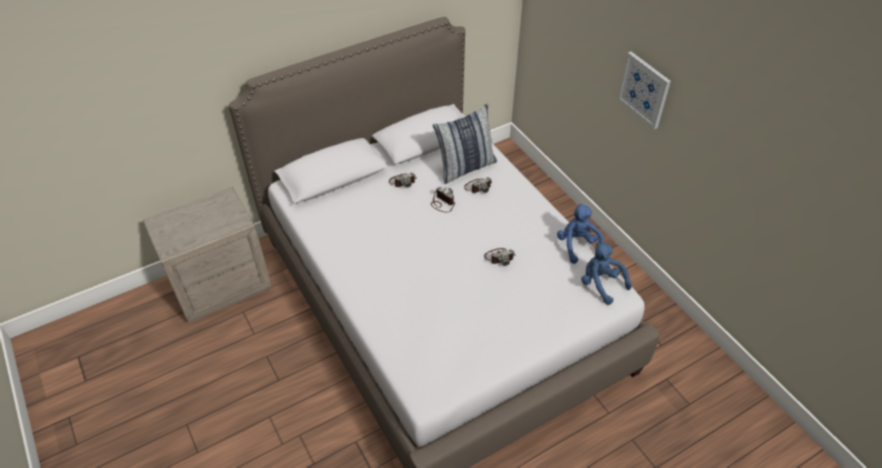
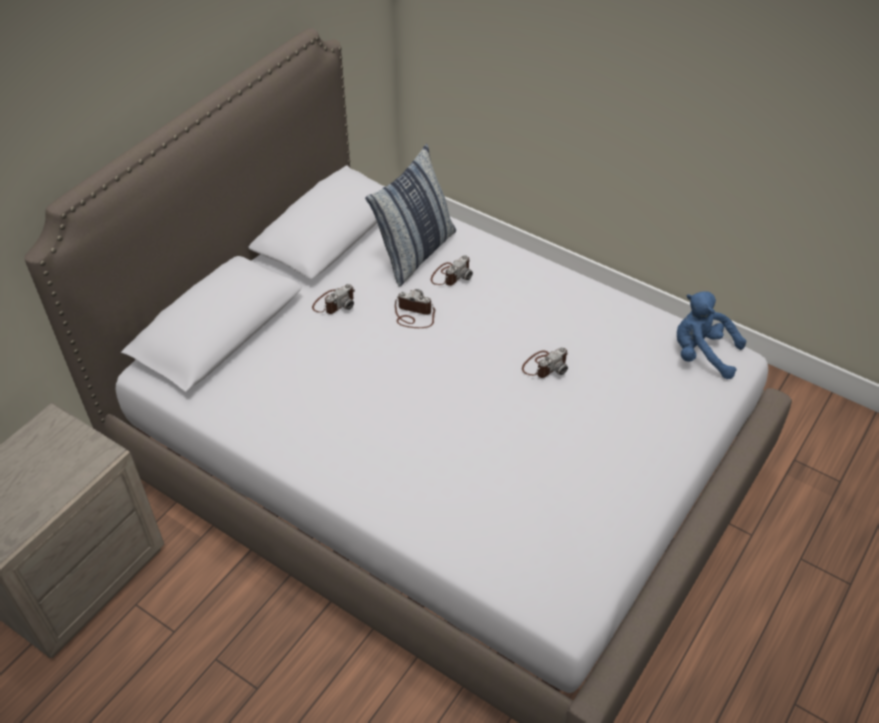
camera: 25 degrees left, 0 degrees up
blue plush toy [557,204,604,264] -> none
picture [617,52,671,129] -> none

